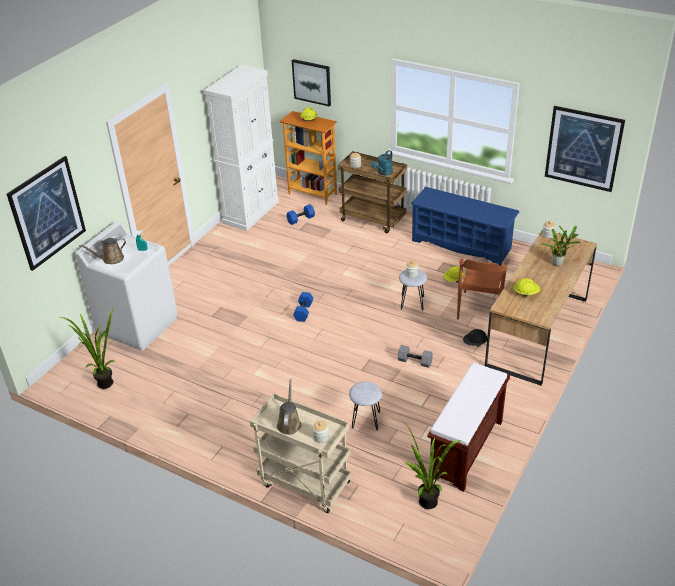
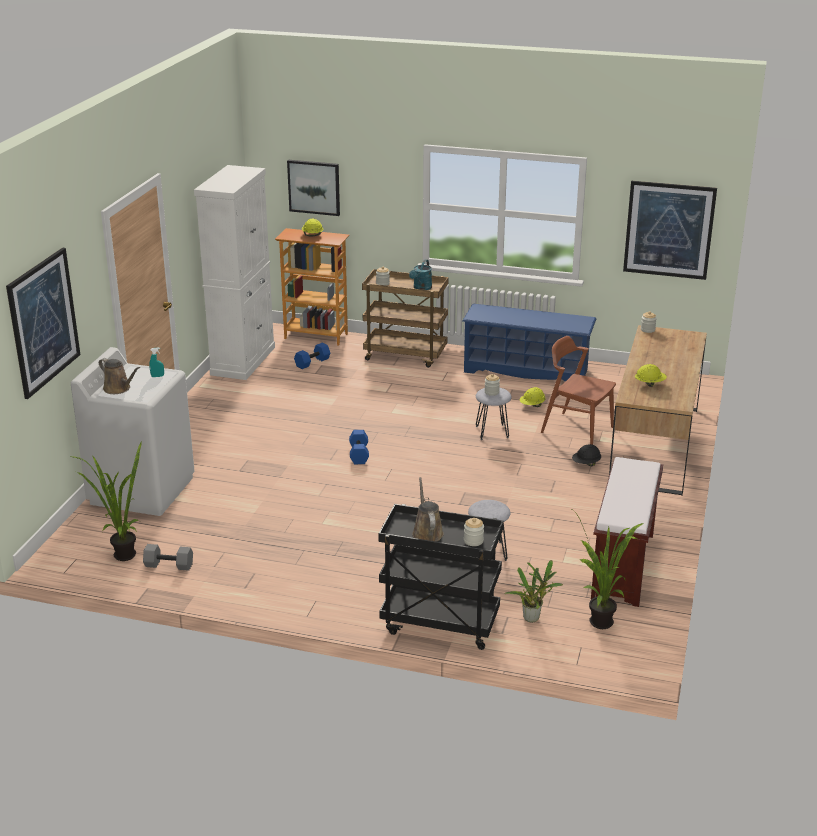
camera: 15 degrees left, 10 degrees down
brown watering can [79,237,126,264] -> brown watering can turned 105 degrees counterclockwise [99,358,140,394]
beige cart [250,393,351,513] -> black cart [378,504,504,650]
grey dumbbell [397,345,433,368] -> grey dumbbell moved to [143,544,193,571]
brown chair [457,259,507,320] -> brown chair turned 120 degrees clockwise [541,336,616,445]
potted plant [540,226,581,266] -> potted plant moved to [504,560,563,623]

